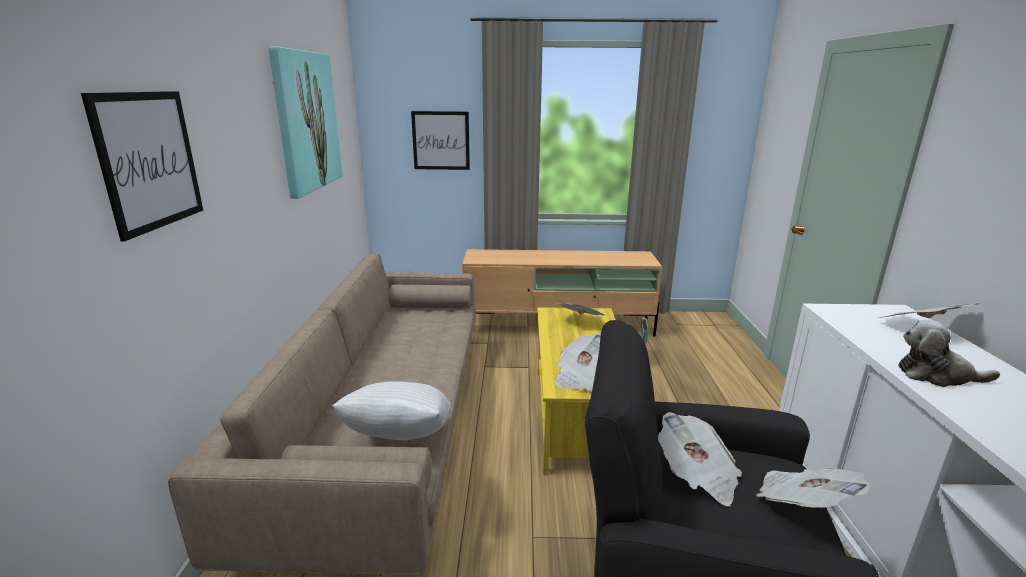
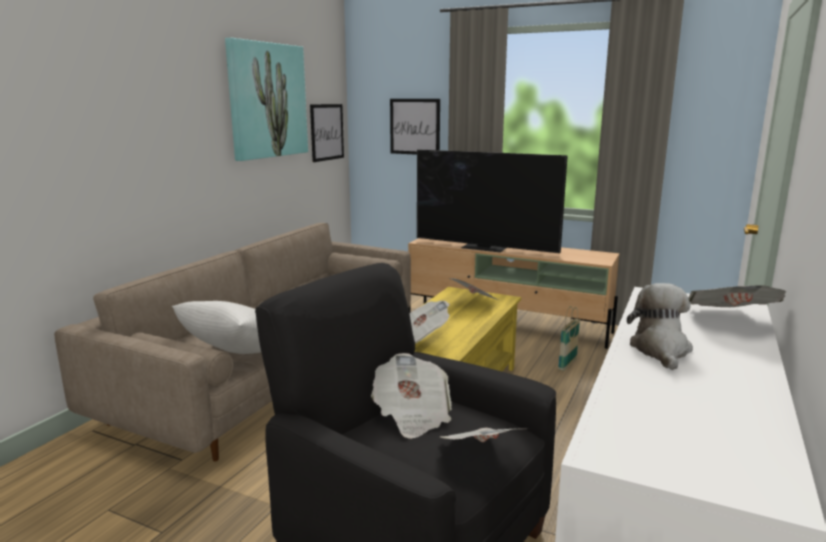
camera: 25 degrees right, 5 degrees down
picture [81,91,203,241] -> picture moved to [310,104,344,162]
plush toy [898,320,1000,387] -> plush toy turned 60 degrees clockwise [627,283,693,370]
none -> television [417,149,567,253]

